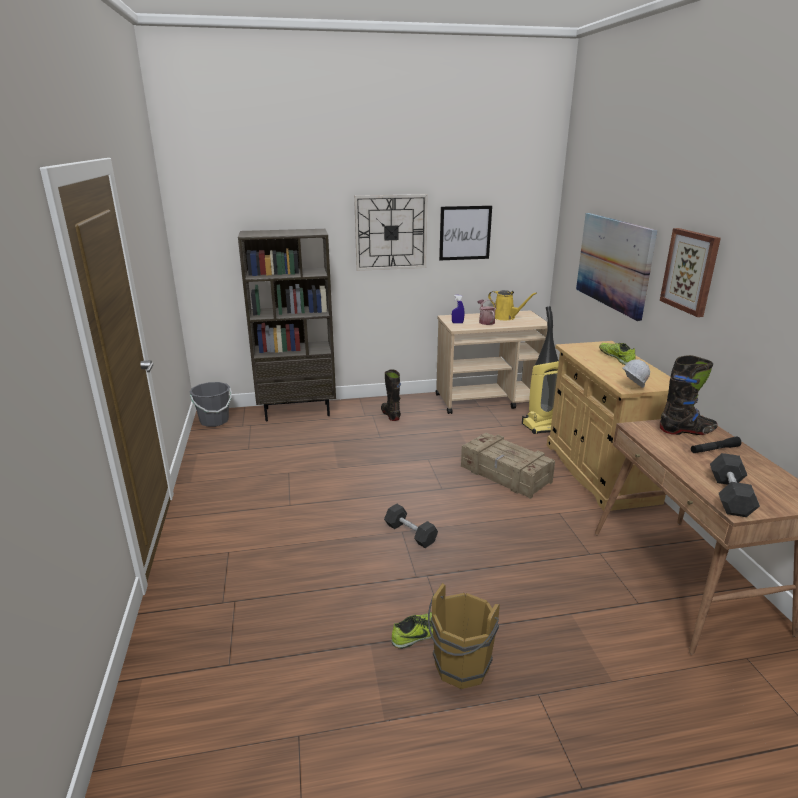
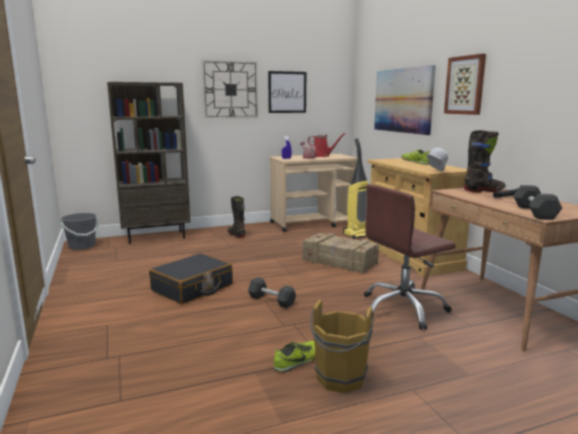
camera: 10 degrees left, 10 degrees down
yellow watering can [488,290,537,320] -> red watering can [308,133,345,157]
none -> black suitcase [149,253,233,304]
none -> brown office chair [364,184,456,330]

